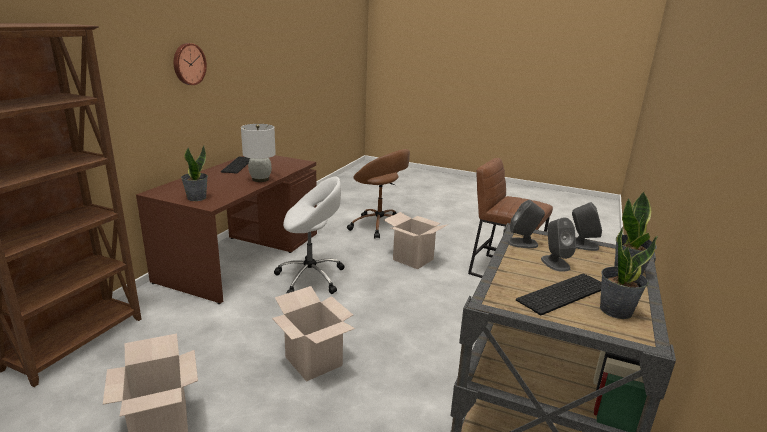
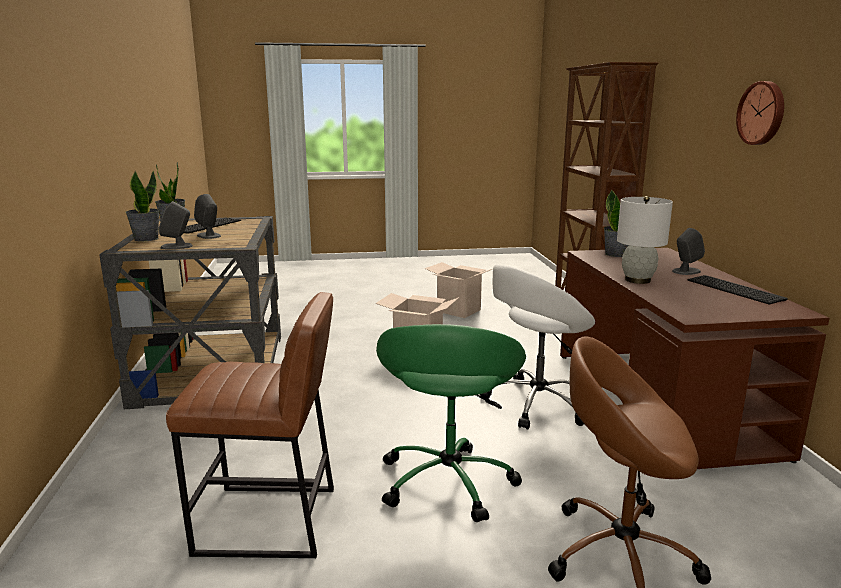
camera: 150 degrees right, 5 degrees down
cardboard box [384,212,449,269] -> green office chair [376,324,526,522]
grey speaker [507,200,545,248] -> grey speaker moved to [672,228,705,275]

